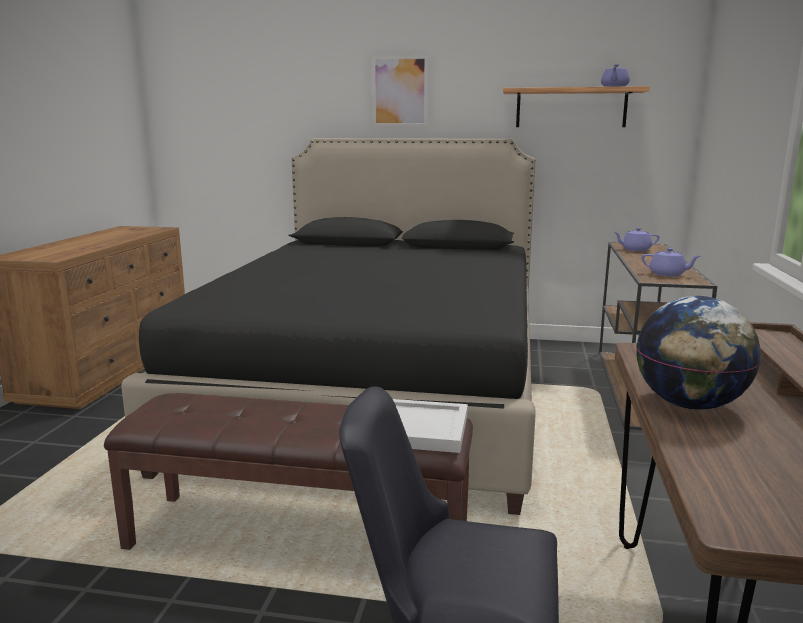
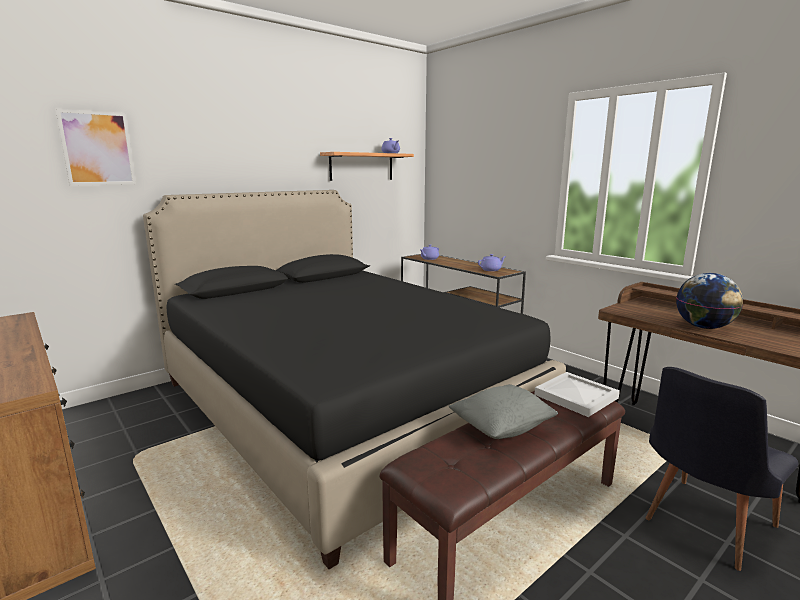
camera: 50 degrees left, 0 degrees up
picture [372,55,428,126] -> picture moved to [56,109,136,186]
none -> grey pillow [449,384,558,439]

